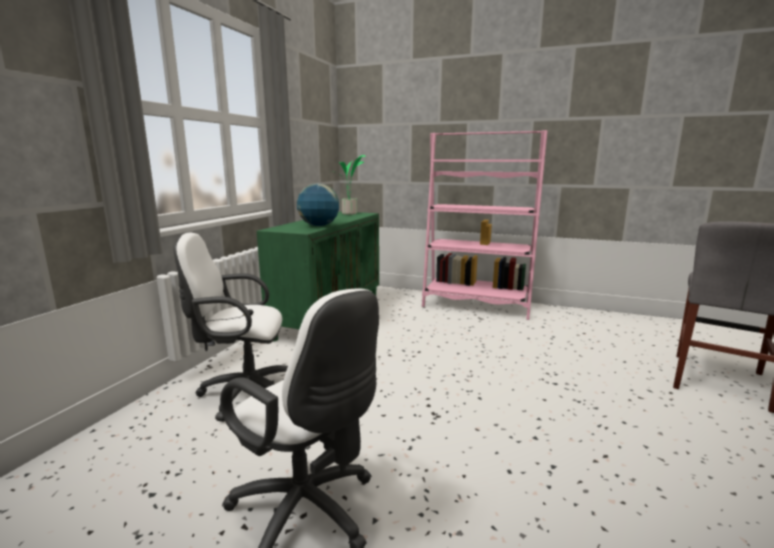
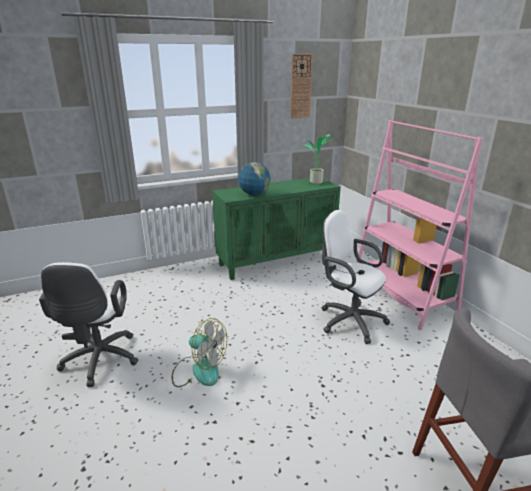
camera: 45 degrees right, 10 degrees up
white office chair [173,233,288,422] -> white office chair moved to [321,210,390,344]
none -> fan [172,318,227,387]
none -> wall clock [290,54,313,119]

